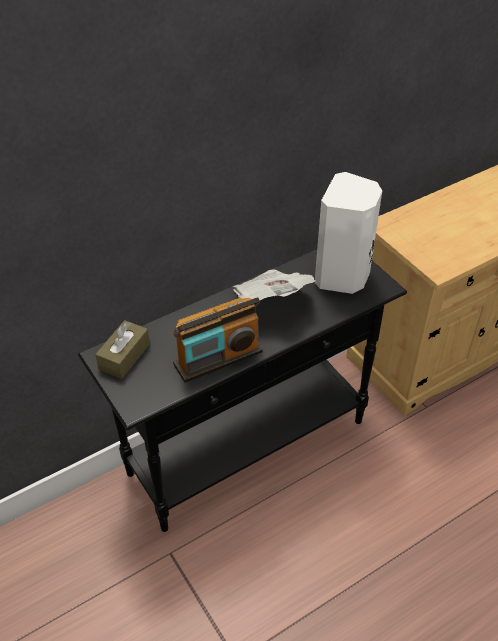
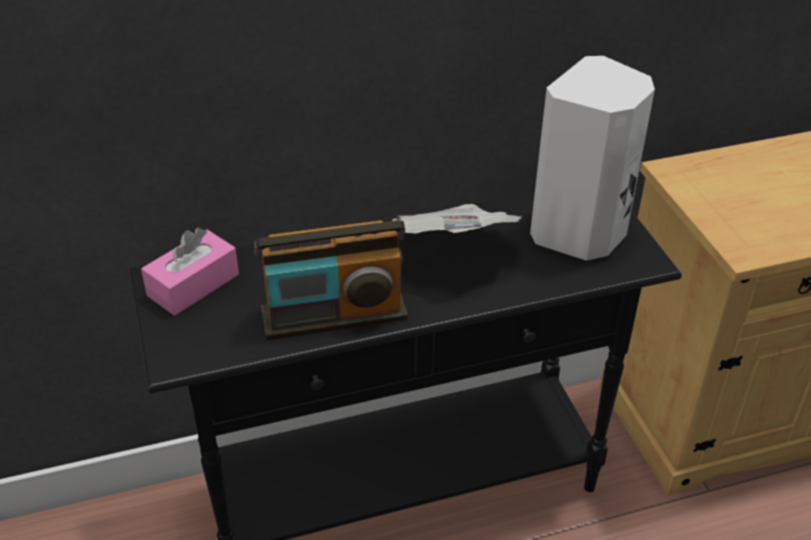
camera: 15 degrees right, 5 degrees down
brown tissue box [95,320,150,379] -> pink tissue box [141,227,239,316]

